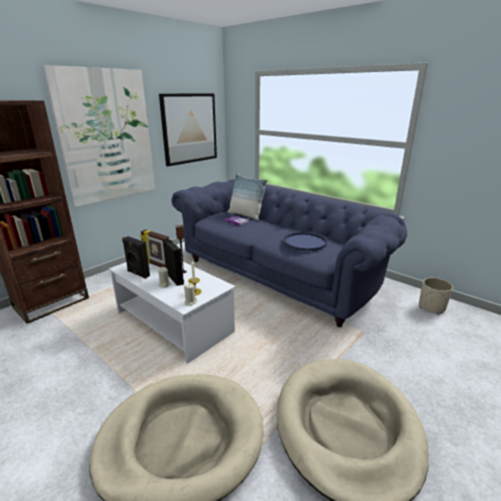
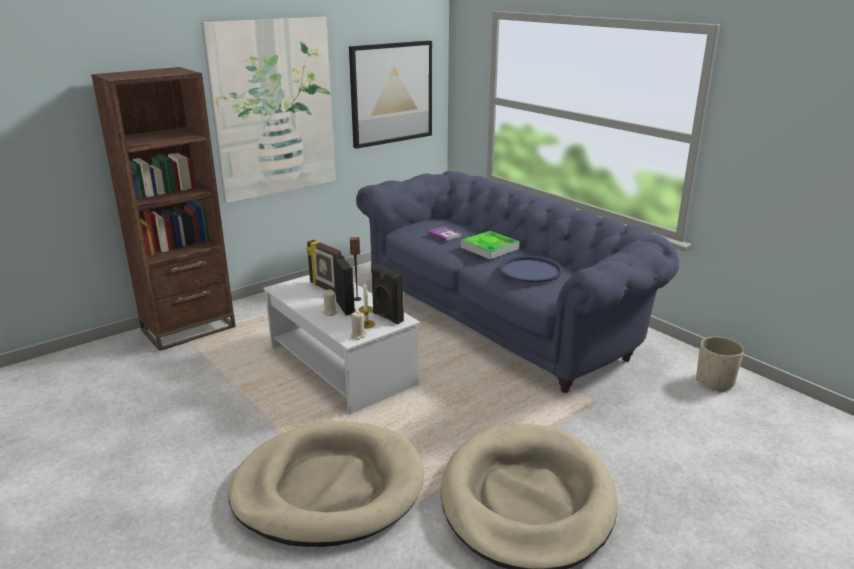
camera: 10 degrees right, 0 degrees up
black speaker [122,236,150,279] -> black speaker moved to [371,265,404,325]
pillow [228,174,267,220] -> none
none -> tray [461,231,519,259]

